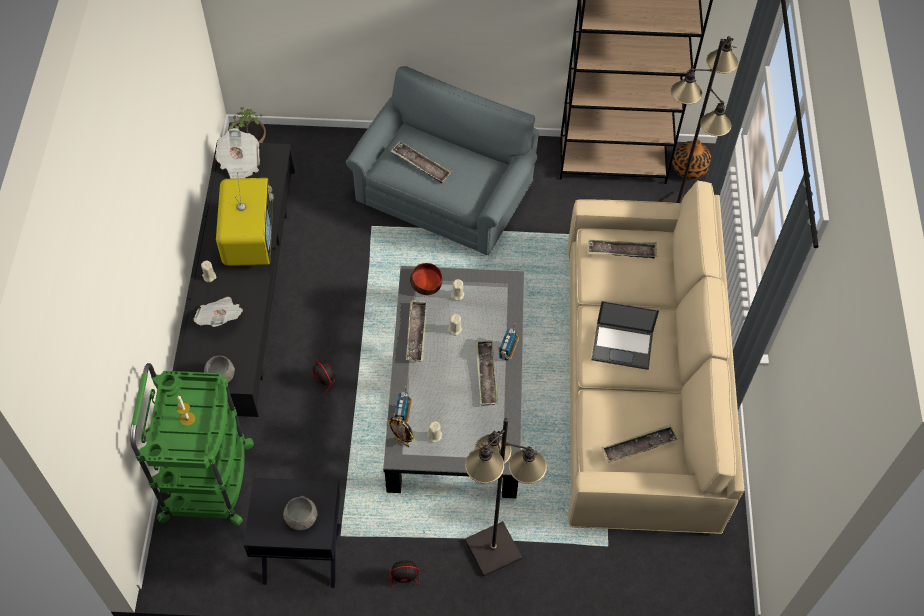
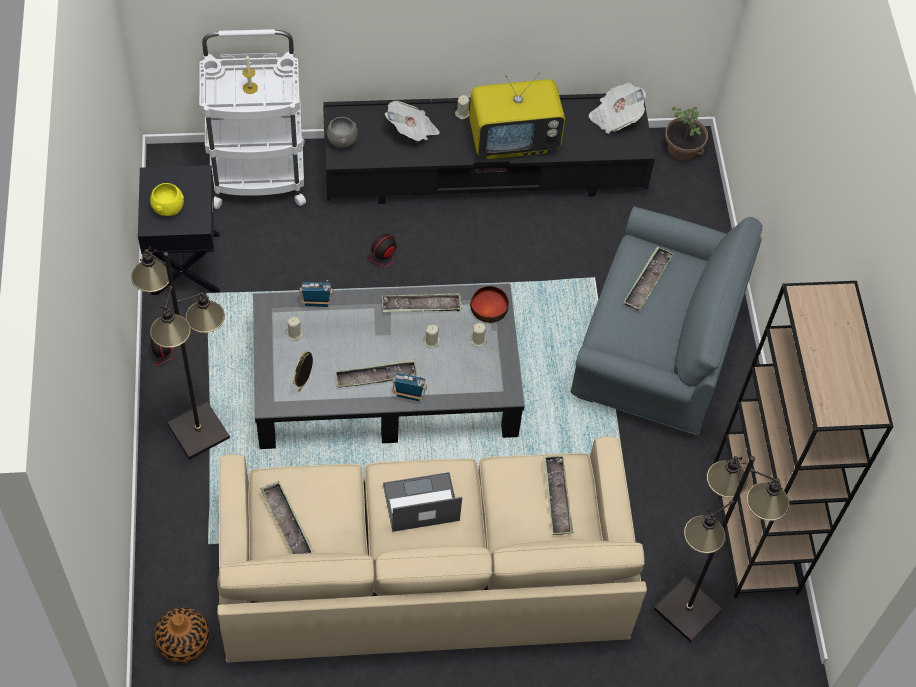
camera: 80 degrees right, 0 degrees up
green cart [130,363,254,526] -> white cart [199,29,306,209]
grey bowl [283,496,318,530] -> yellow bowl [150,183,184,216]
picture frame [387,417,415,447] -> picture frame moved to [293,351,313,392]
laptop [592,301,659,370] -> laptop turned 75 degrees clockwise [383,472,462,532]
vase [672,139,711,179] -> vase moved to [154,607,210,663]

